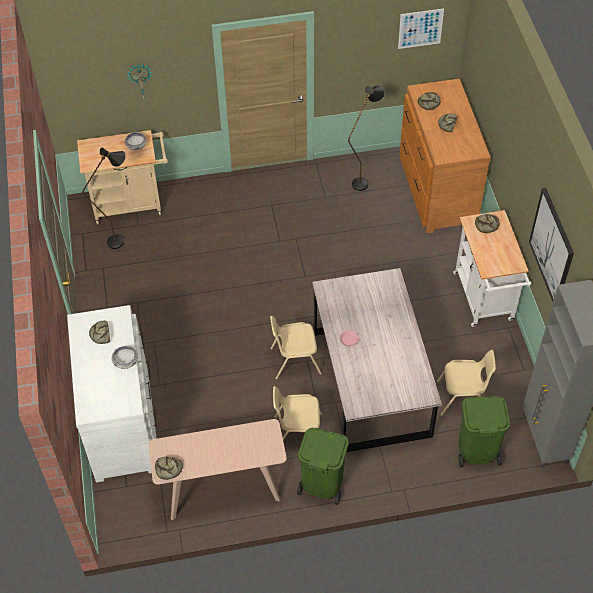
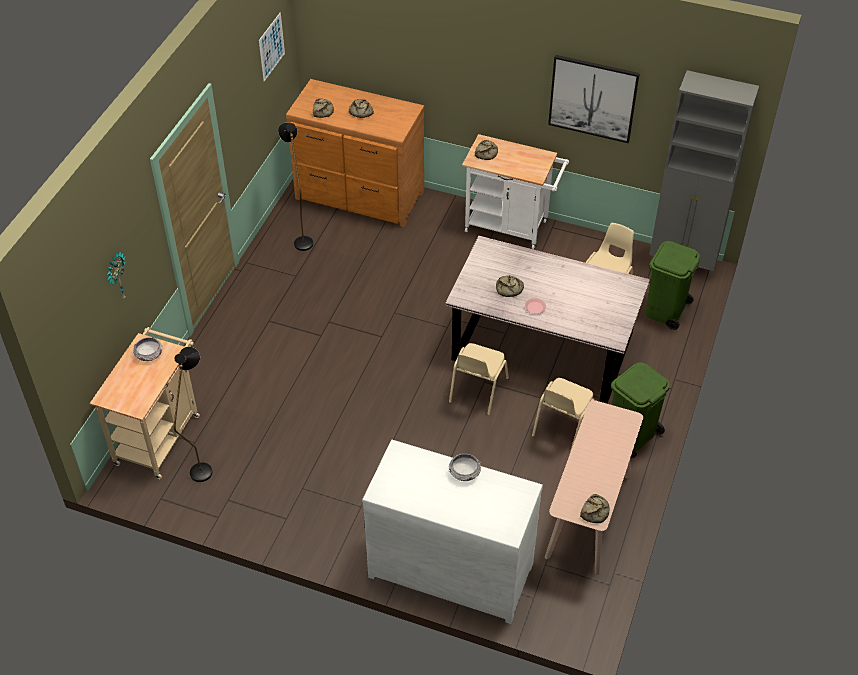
camera: 60 degrees left, 5 degrees down
bread [89,321,110,344] -> bread moved to [496,275,524,297]

